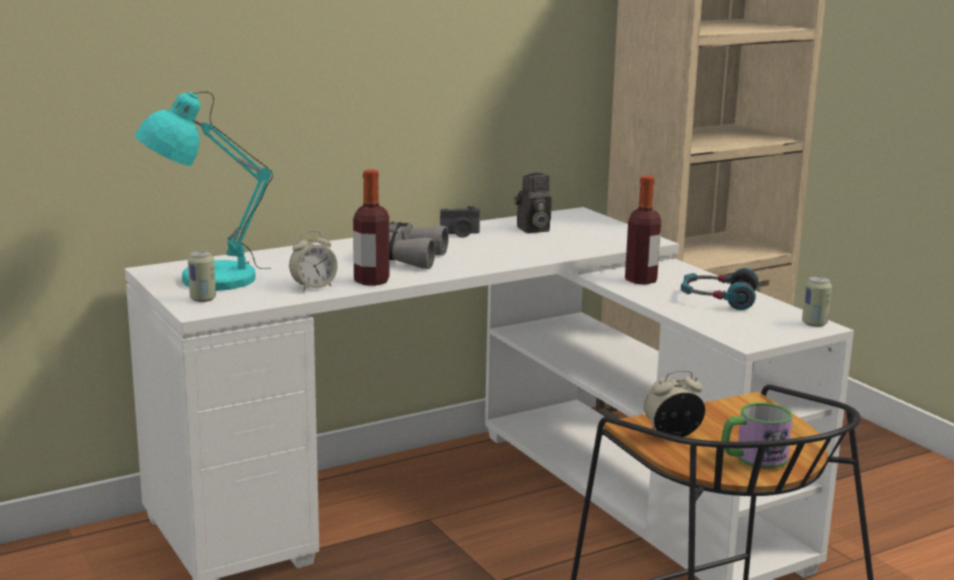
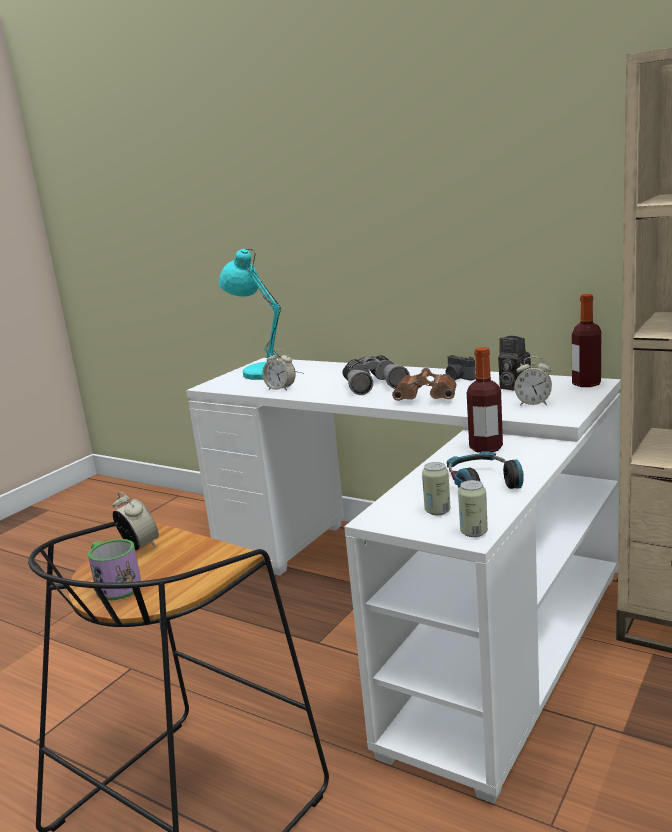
camera: 65 degrees right, 0 degrees up
can [188,251,216,302] -> can moved to [422,462,450,515]
bottle [353,169,389,286] -> bottle moved to [572,294,601,387]
none -> brown binoculars [392,368,456,401]
none -> alarm clock [514,356,552,406]

